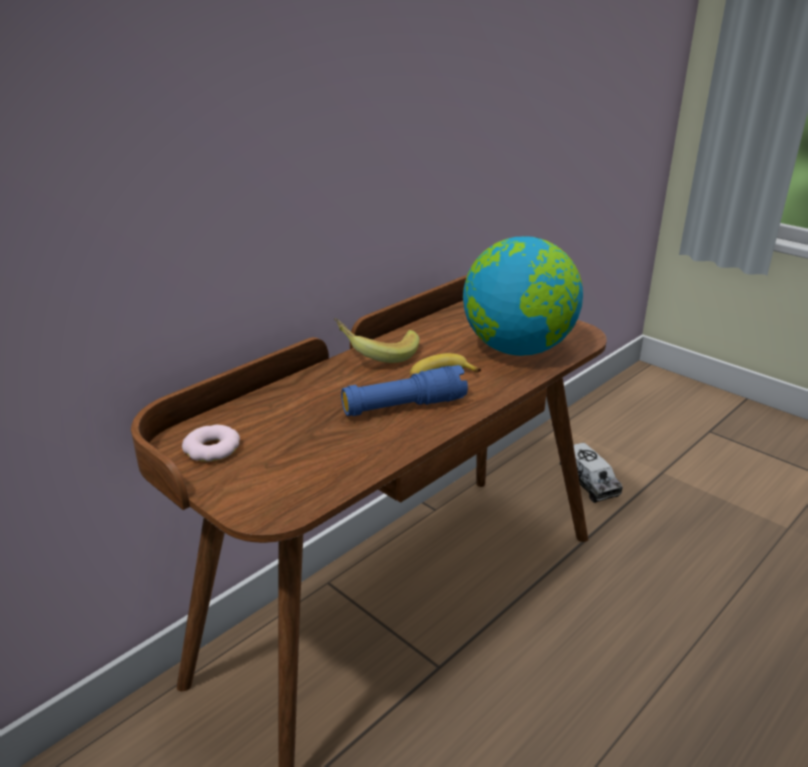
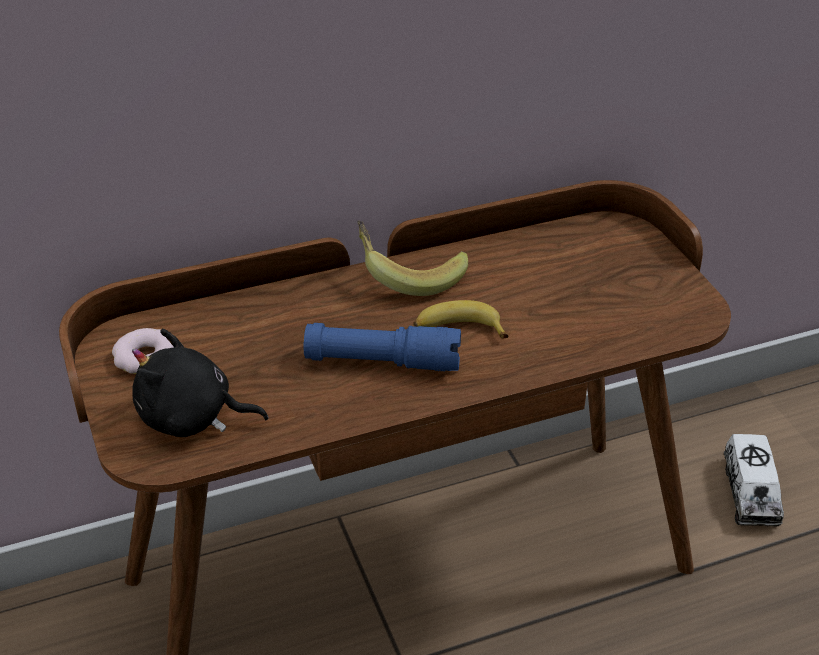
camera: 25 degrees right, 10 degrees up
globe [463,236,583,356] -> none
none -> black plush toy [132,329,269,437]

